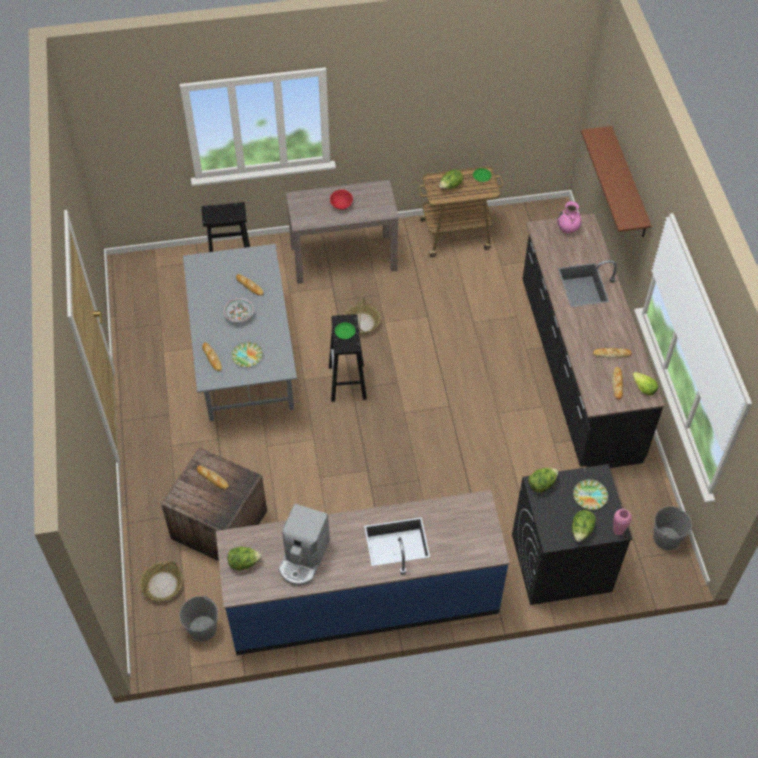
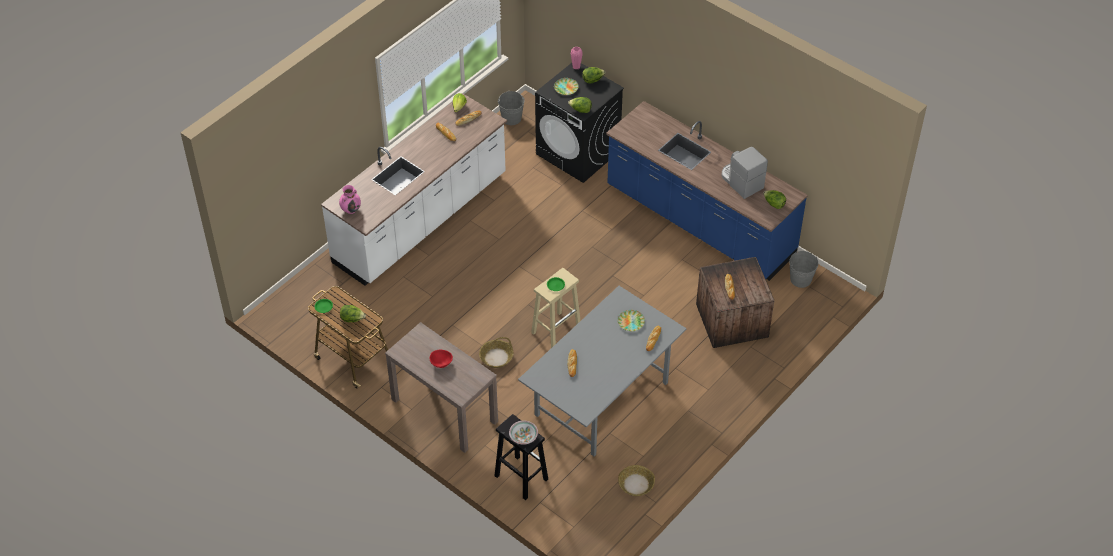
camera: 130 degrees left, 5 degrees down
basket [140,562,183,601] -> basket moved to [618,465,655,496]
bowl [223,298,254,322] -> bowl moved to [509,421,538,444]
coffee machine [279,504,330,586] -> coffee machine turned 105 degrees counterclockwise [722,147,768,199]
black stool [329,314,367,402] -> beige stool [531,268,581,348]
black counter [522,214,664,468] -> white counter [321,94,507,286]
brown shelf [581,126,652,237] -> none

